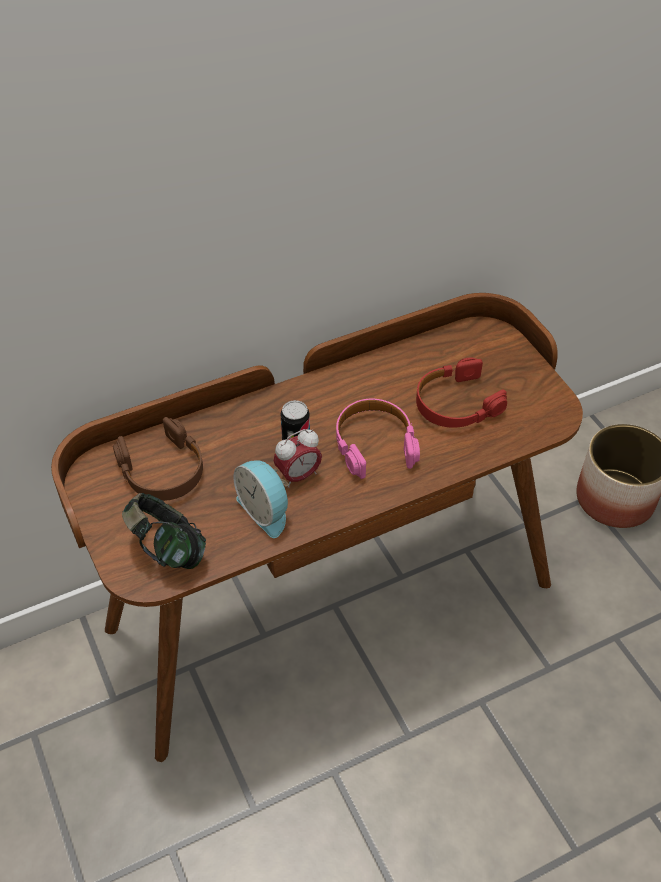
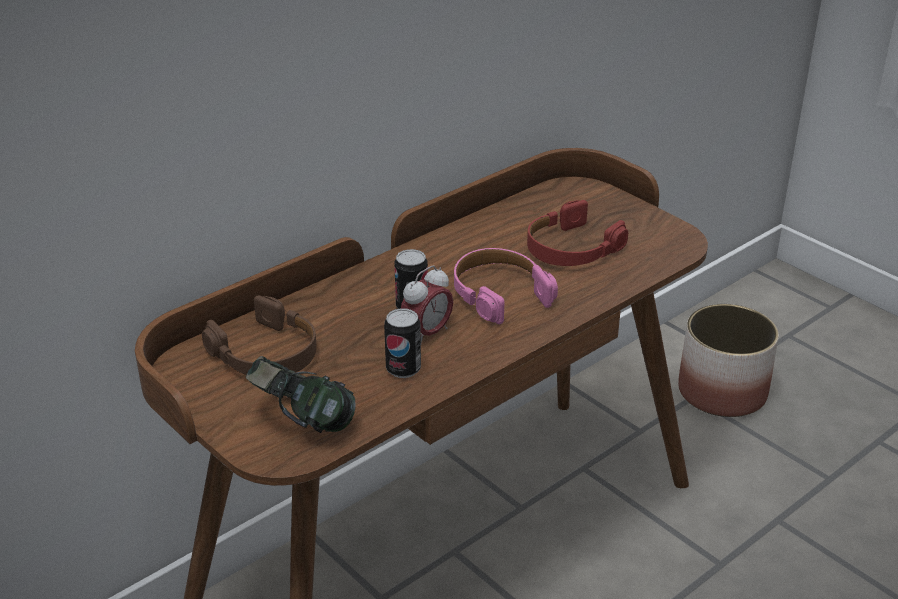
camera: 15 degrees left, 15 degrees down
alarm clock [233,461,289,538] -> can [384,308,421,378]

